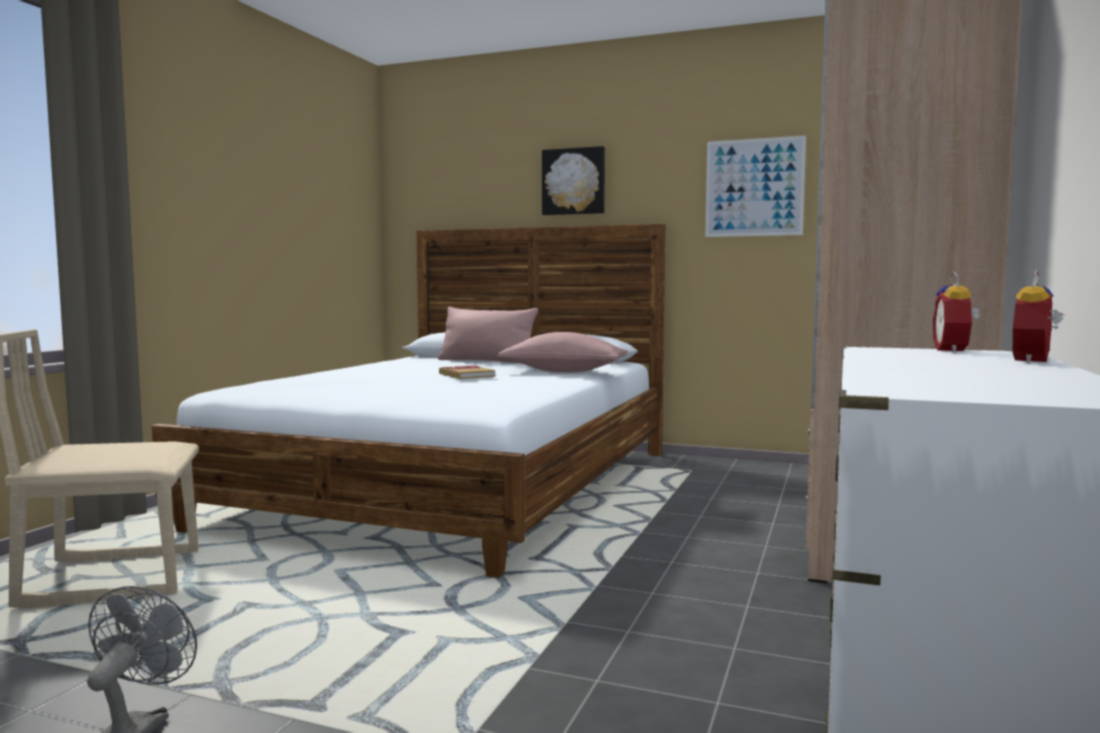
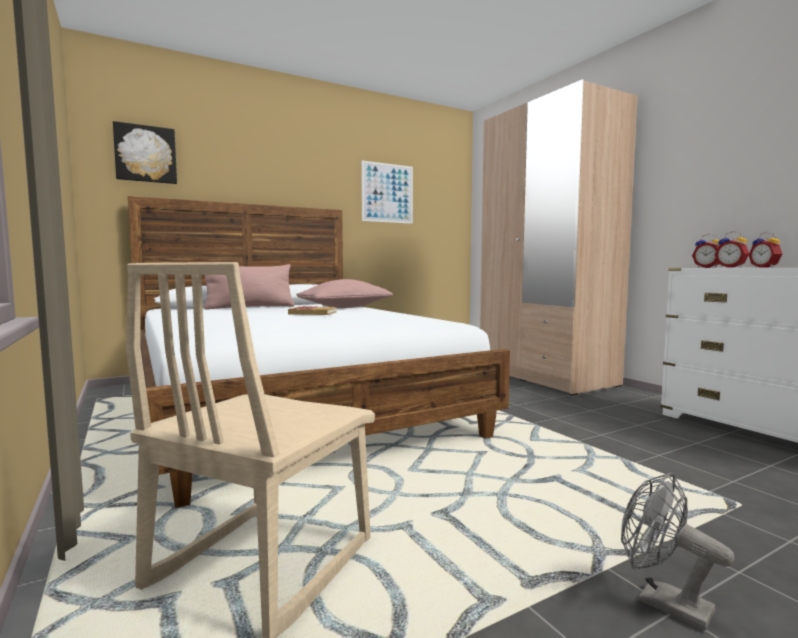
camera: 50 degrees left, 0 degrees up
picture [542,146,605,215] -> picture moved to [113,121,177,184]
none -> alarm clock [714,231,749,268]

